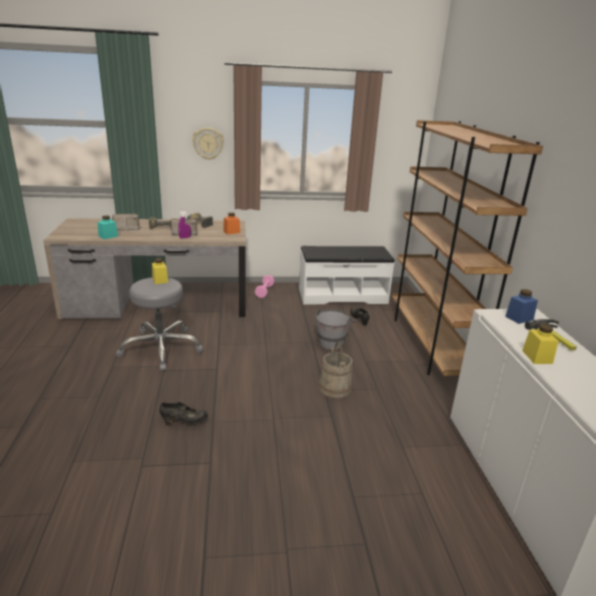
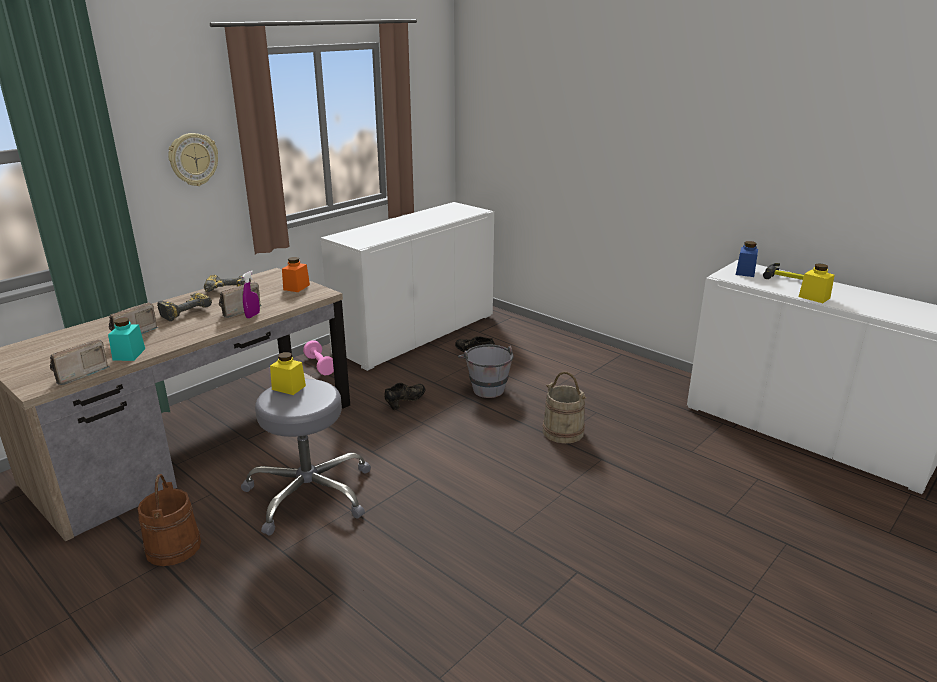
camera: 40 degrees left, 0 degrees up
black shoe [159,402,208,425] -> black shoe moved to [384,383,426,410]
white bench [299,246,395,305] -> white cabinet [321,202,494,371]
brown bookcase [392,120,543,376] -> none
none -> radio [49,339,110,385]
none -> brown bucket [138,474,201,566]

